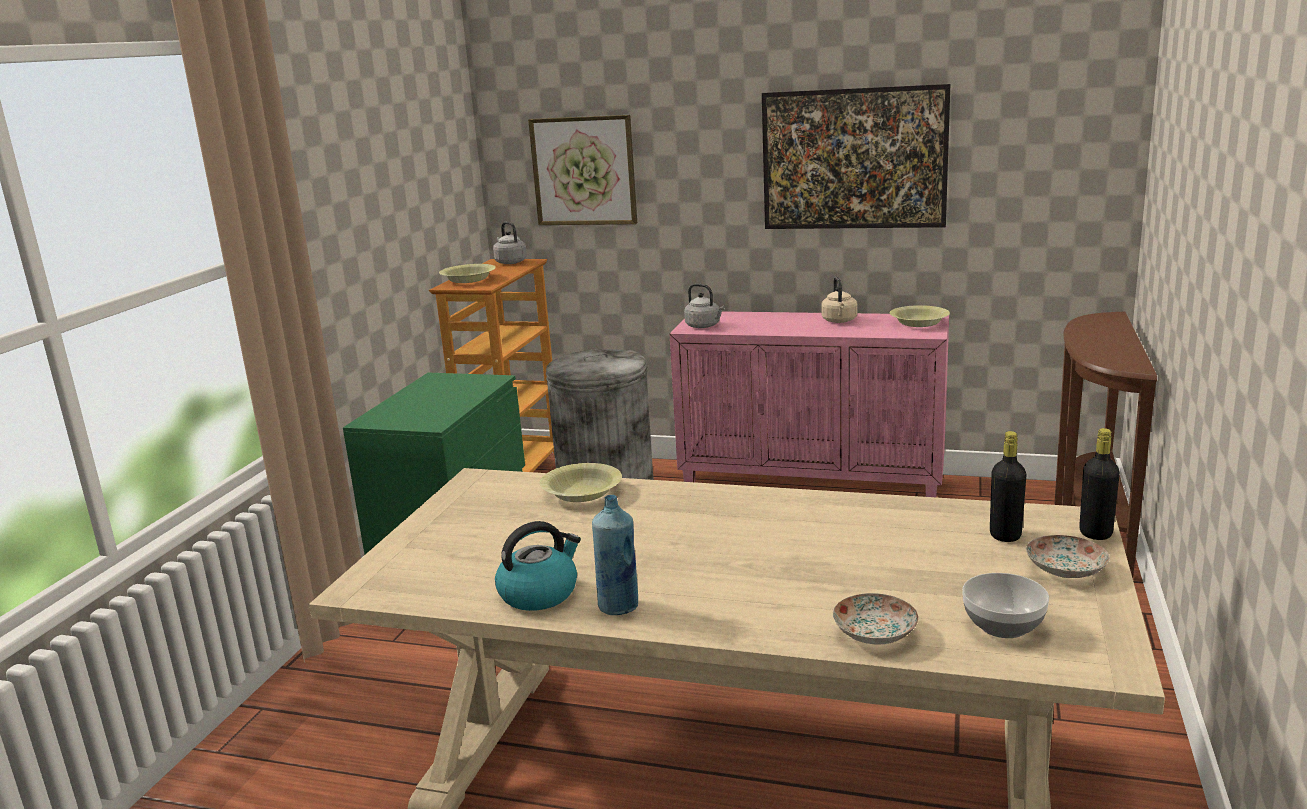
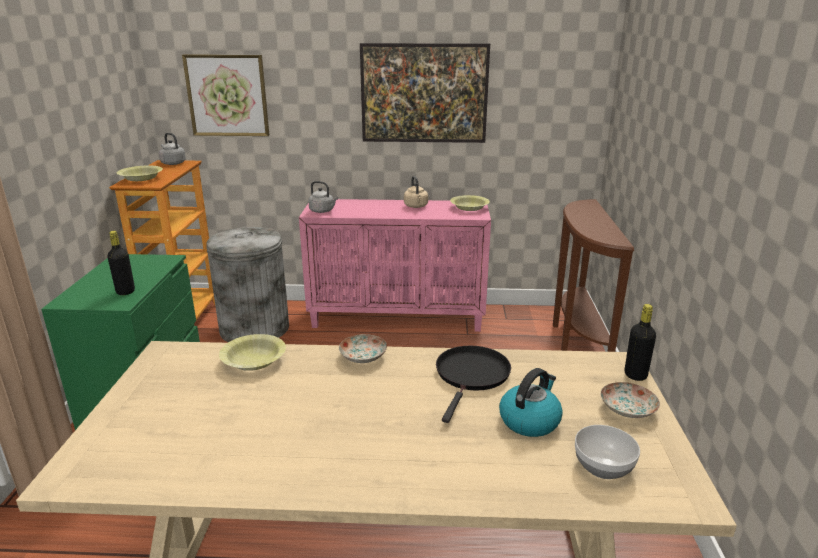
camera: 15 degrees left, 5 degrees up
kettle [495,521,581,611] -> kettle moved to [499,368,563,437]
blue bottle [592,495,638,615] -> none
plate [833,593,918,645] -> plate moved to [339,334,387,363]
black bottle [990,431,1026,542] -> black bottle moved to [107,231,135,295]
none -> black frying pan [436,346,511,423]

